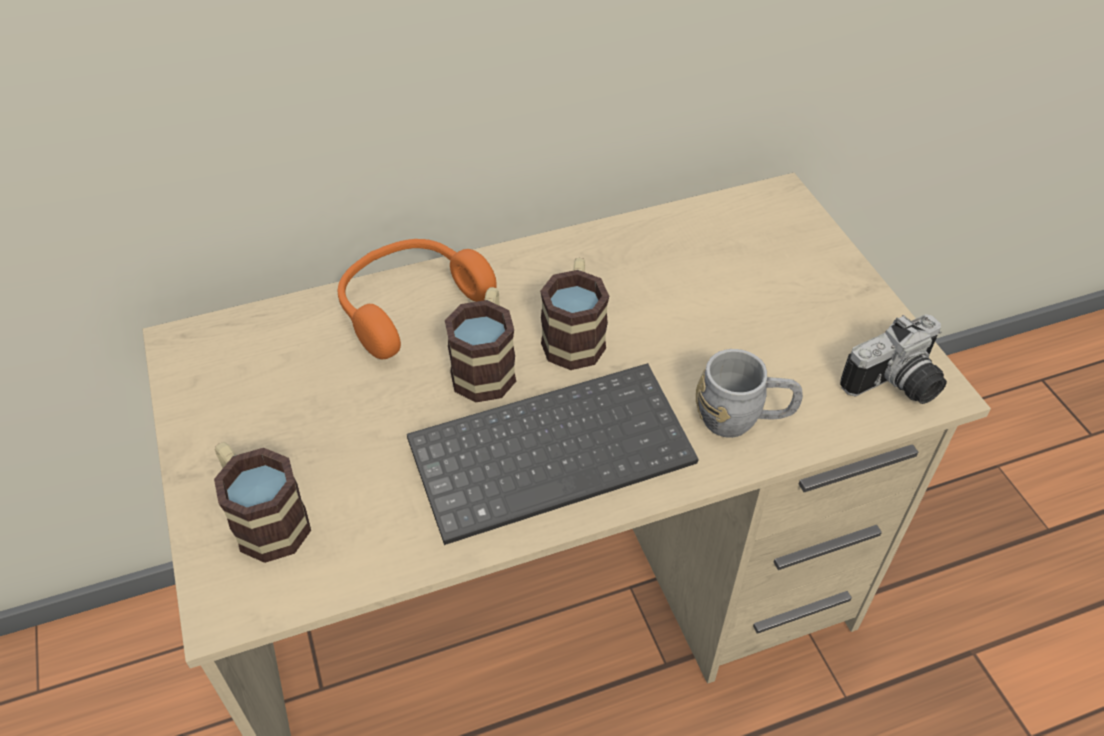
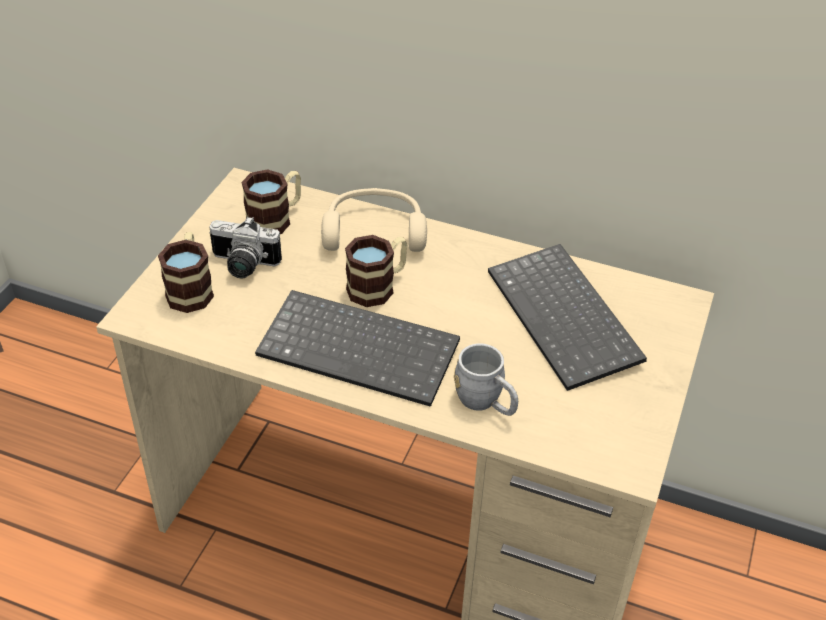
camera: 40 degrees right, 5 degrees down
orange headphones [338,239,497,359] -> beige headphones [321,188,427,252]
mug [540,258,609,370] -> mug moved to [241,169,301,234]
camera [840,314,947,404] -> camera moved to [209,216,282,278]
none -> keyboard [488,244,647,391]

